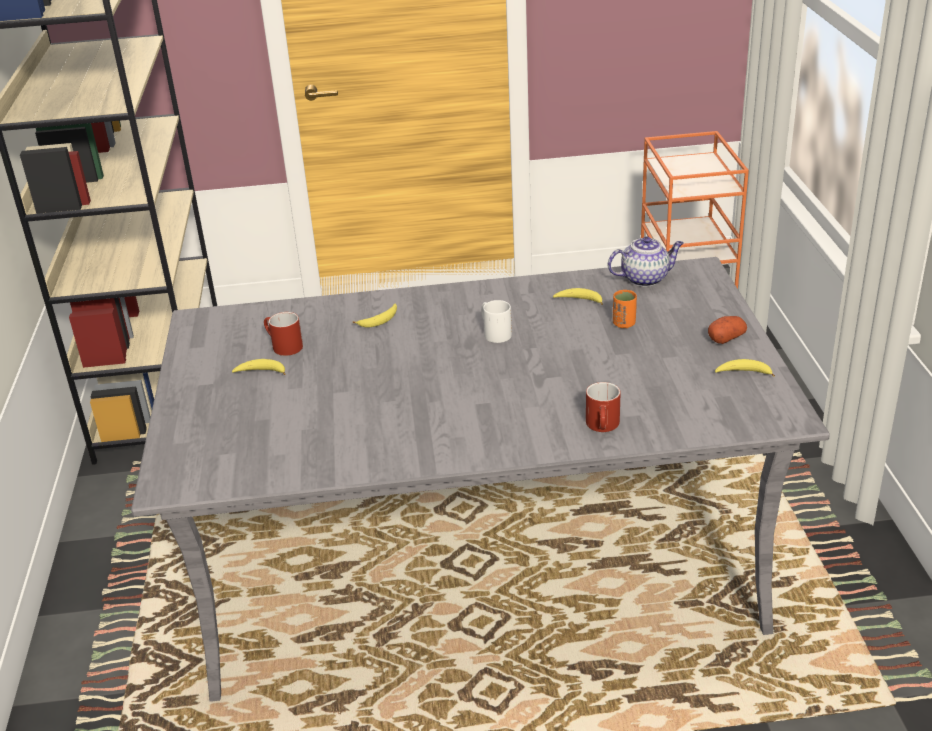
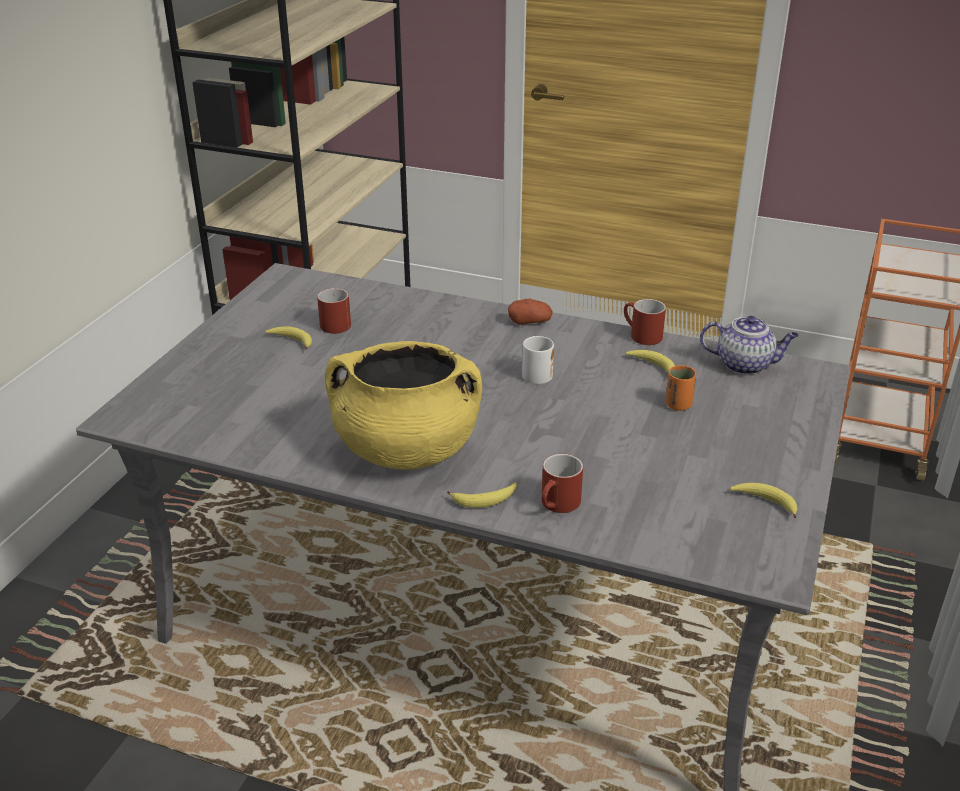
camera: 25 degrees right, 0 degrees up
banana [353,304,397,327] -> banana moved to [447,482,517,508]
potato [708,316,747,344] -> potato moved to [508,299,552,325]
none -> yellow cooking pot [325,341,482,470]
none -> red mug [624,299,666,345]

